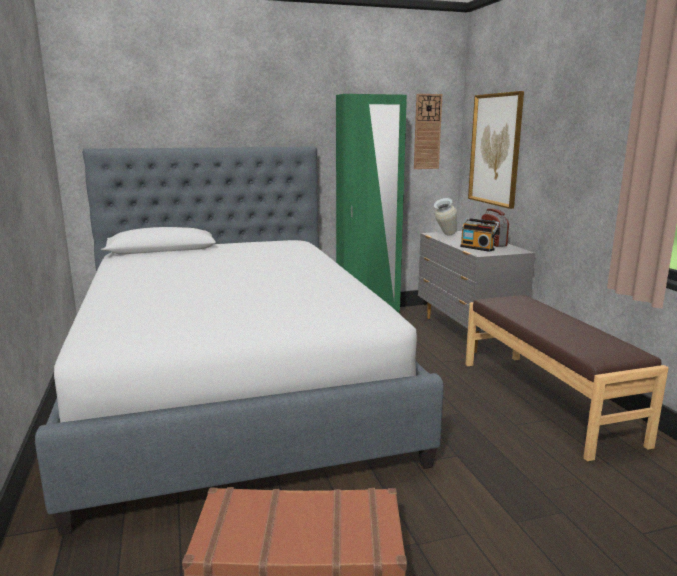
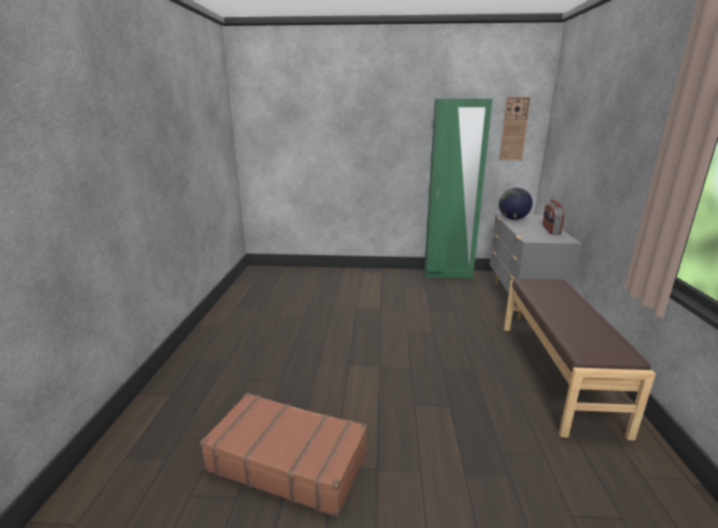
camera: 20 degrees right, 5 degrees up
bed [35,146,444,535] -> none
vase [434,198,457,236] -> globe [499,188,533,220]
radio [460,218,500,252] -> none
picture [468,91,524,209] -> none

